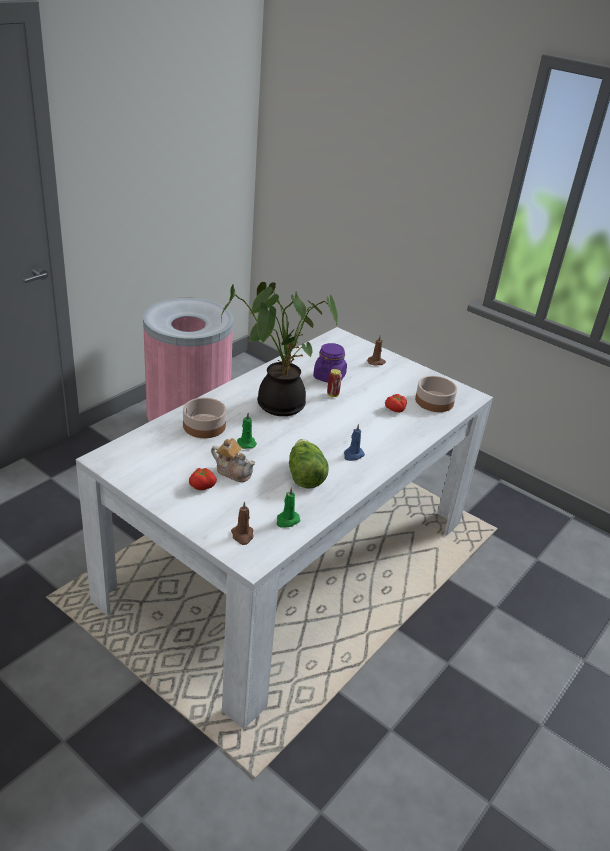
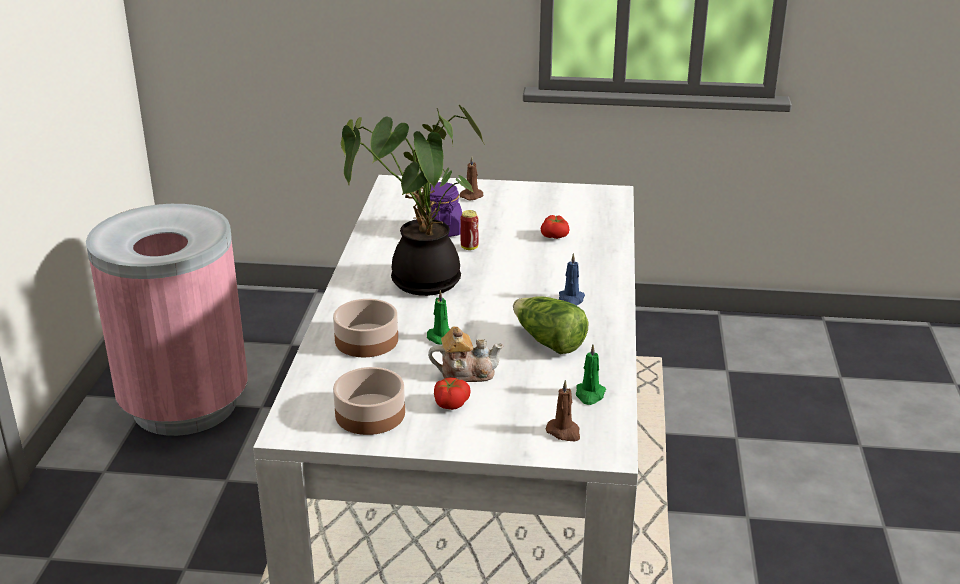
camera: 30 degrees left, 5 degrees down
bowl [415,376,457,412] -> bowl moved to [333,367,405,435]

